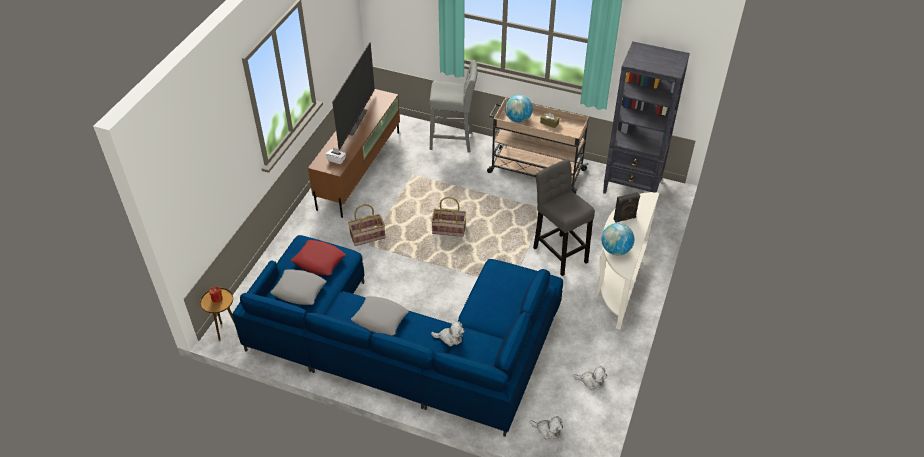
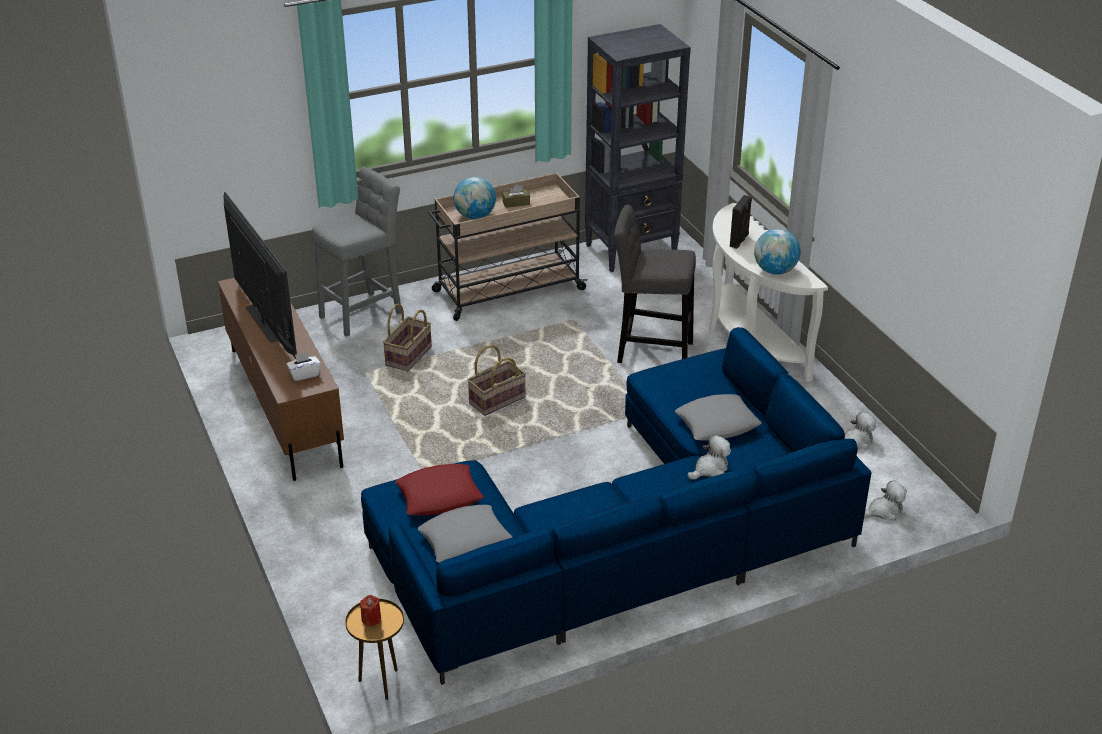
camera: 45 degrees left, 10 degrees down
basket [348,204,385,246] -> basket moved to [383,304,432,371]
grey pillow [351,296,409,335] -> grey pillow moved to [675,394,762,441]

